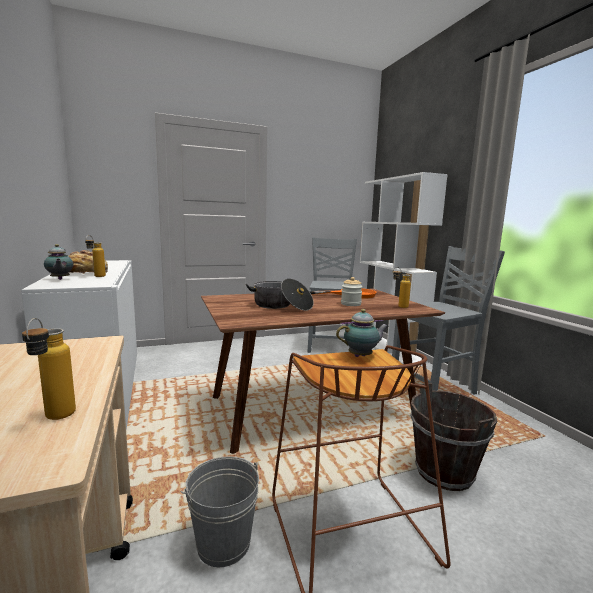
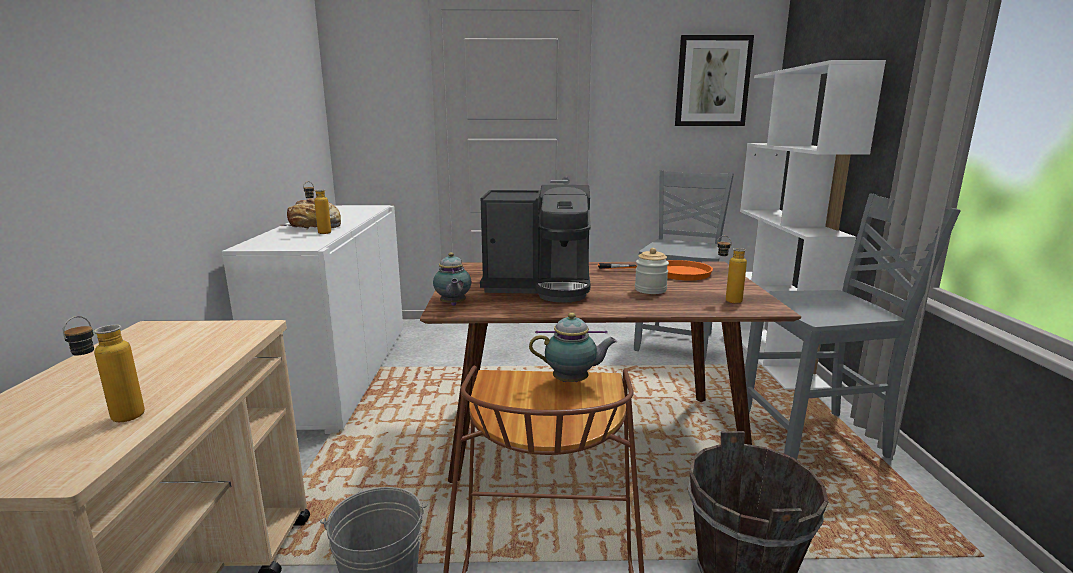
camera: 20 degrees right, 5 degrees up
teapot [44,244,73,280] -> teapot moved to [433,252,471,306]
cooking pot [246,278,314,311] -> coffee machine [480,185,591,303]
none -> picture [675,35,754,126]

